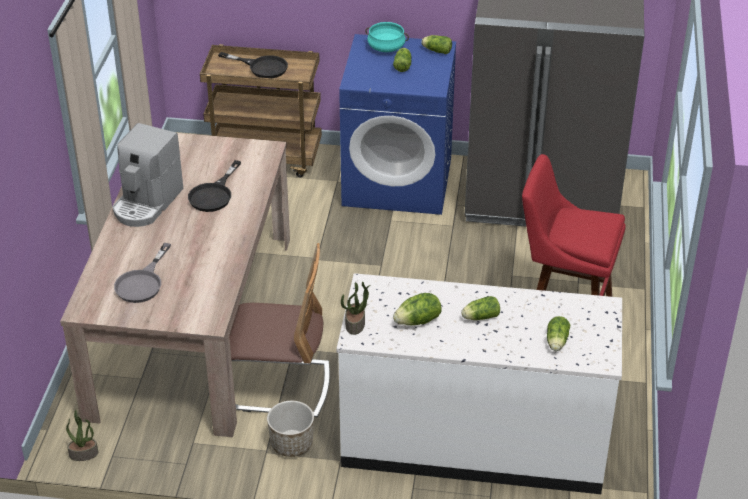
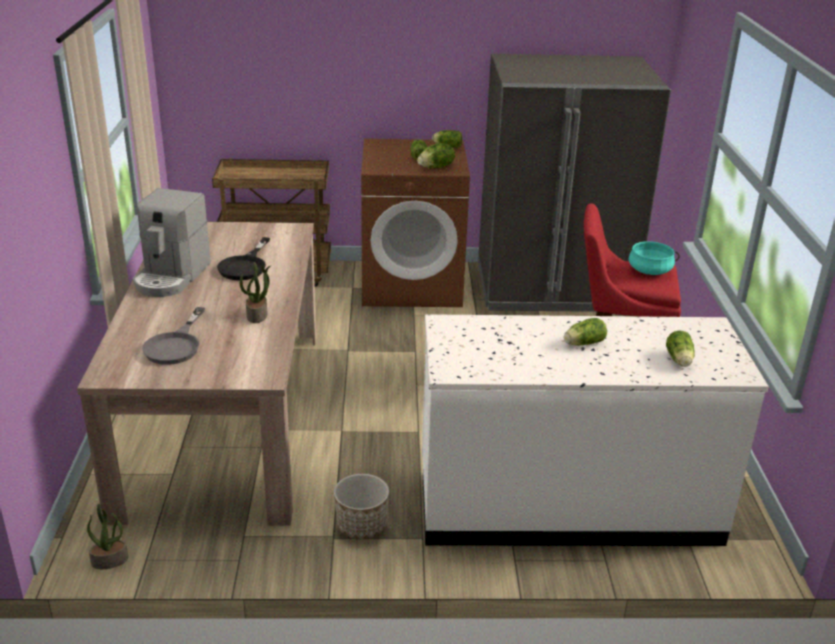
camera: 10 degrees left, 10 degrees down
black frying pan [218,52,288,78] -> none
chair [229,243,330,417] -> none
blue washing machine [339,34,456,215] -> brown washing machine [361,139,470,307]
potted plant [341,282,371,335] -> potted plant moved to [240,262,270,323]
turquoise cooking pot [366,22,409,52] -> turquoise cooking pot moved to [625,241,680,275]
lettuce [393,293,442,325] -> lettuce moved to [417,143,455,168]

